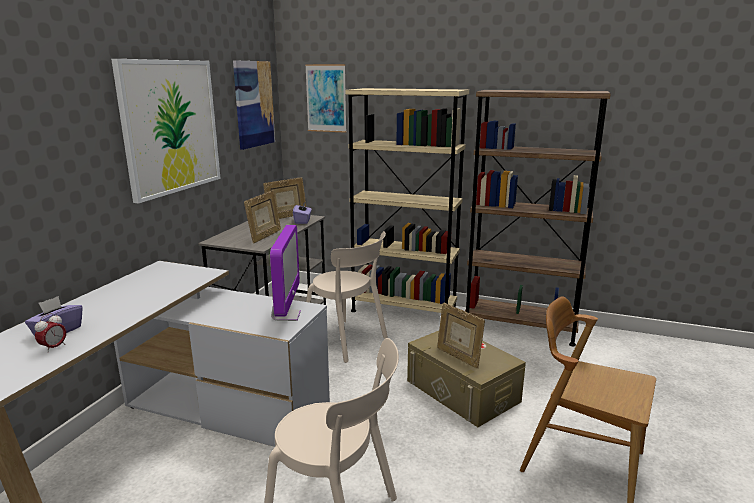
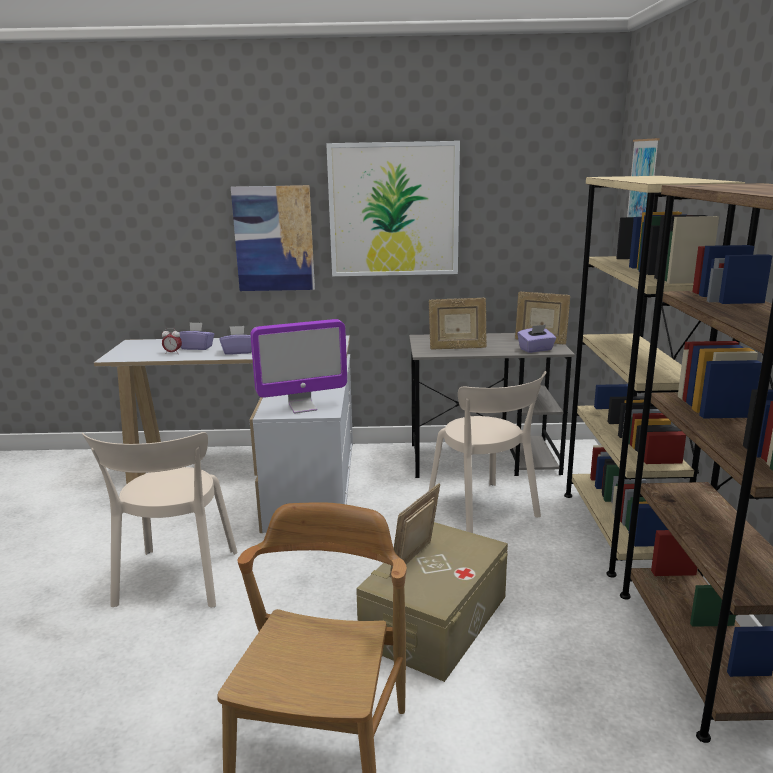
camera: 70 degrees right, 0 degrees up
picture [233,61,275,150] -> picture moved to [231,185,315,291]
beige chair [306,231,388,363] -> beige chair turned 45 degrees counterclockwise [429,371,546,533]
none -> purple tissue box [220,326,252,355]

